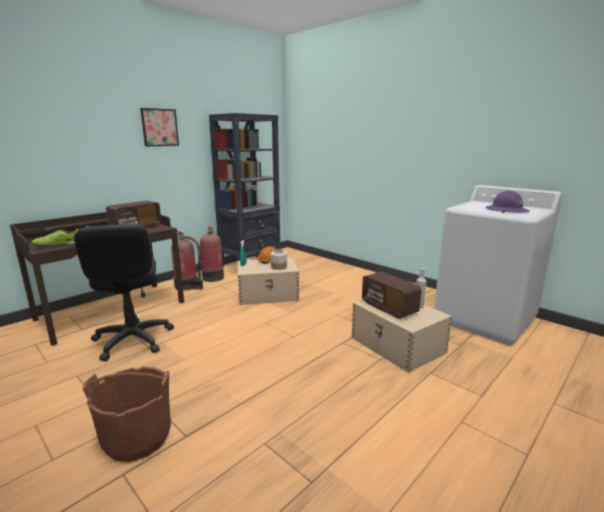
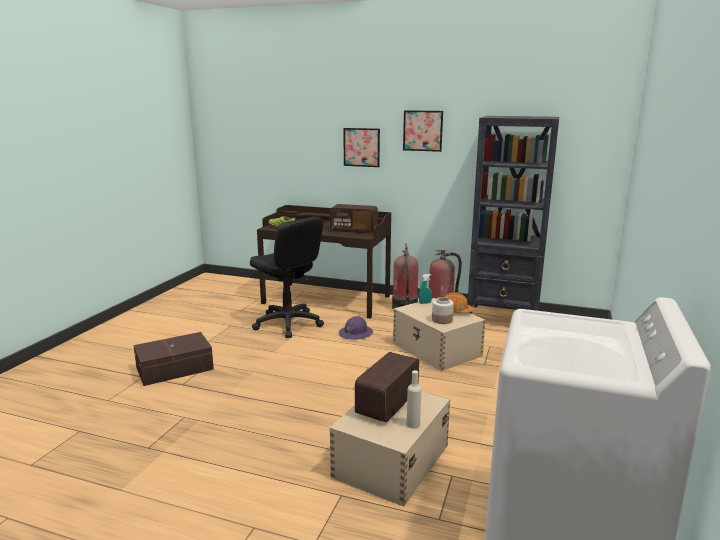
camera: 65 degrees right, 0 degrees up
black office chair [74,224,174,361] -> black office chair turned 90 degrees counterclockwise [250,217,324,338]
brown bucket [83,366,171,462] -> brown storage box [133,332,214,386]
purple hard hat [485,191,530,213] -> purple hard hat moved to [339,316,373,340]
none -> picture [343,128,380,167]

